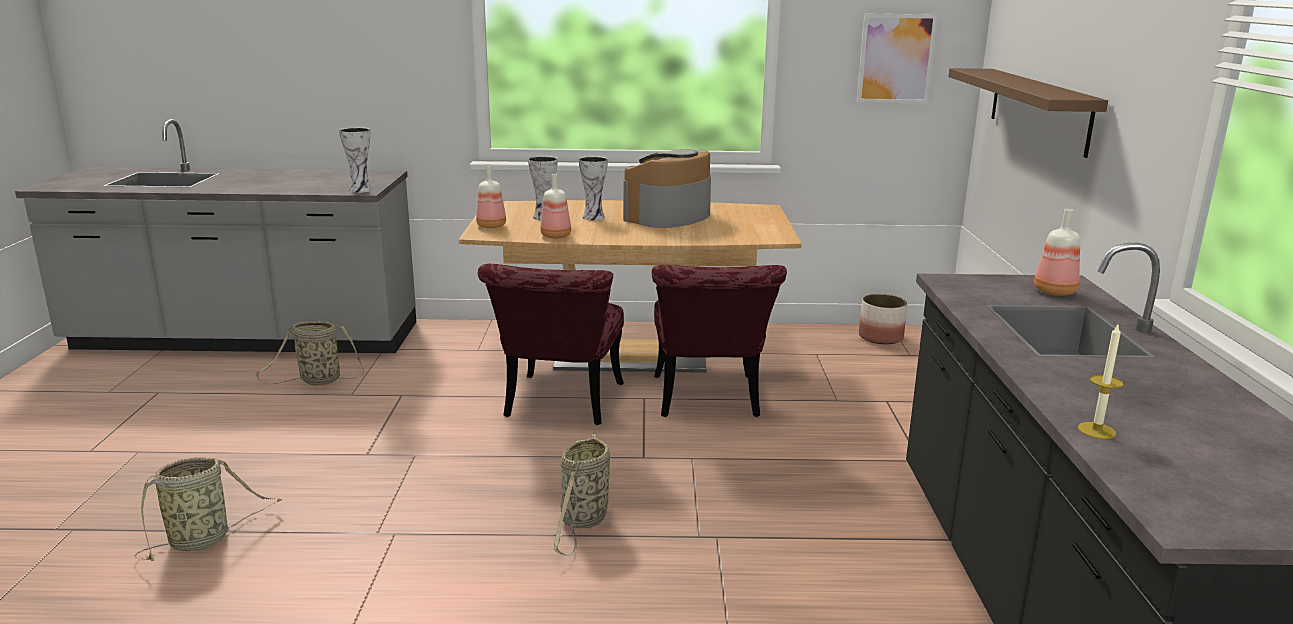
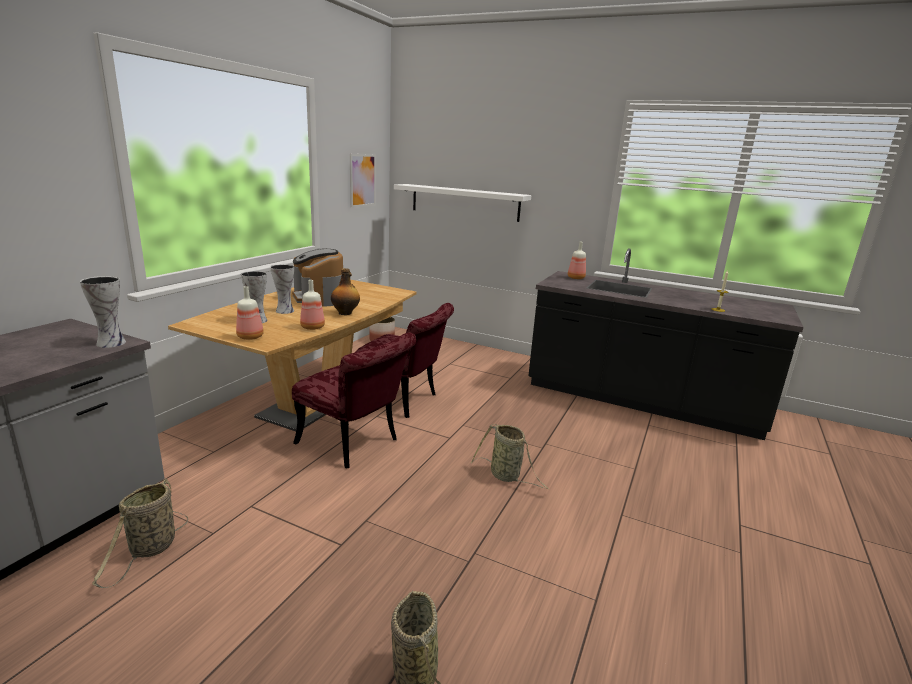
camera: 65 degrees left, 0 degrees up
brown shelf [948,68,1108,158] -> white shelf [394,184,531,222]
none -> bottle [331,268,360,315]

